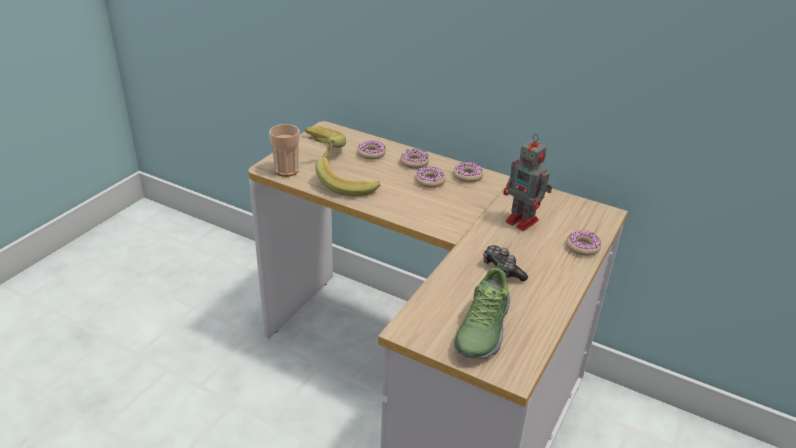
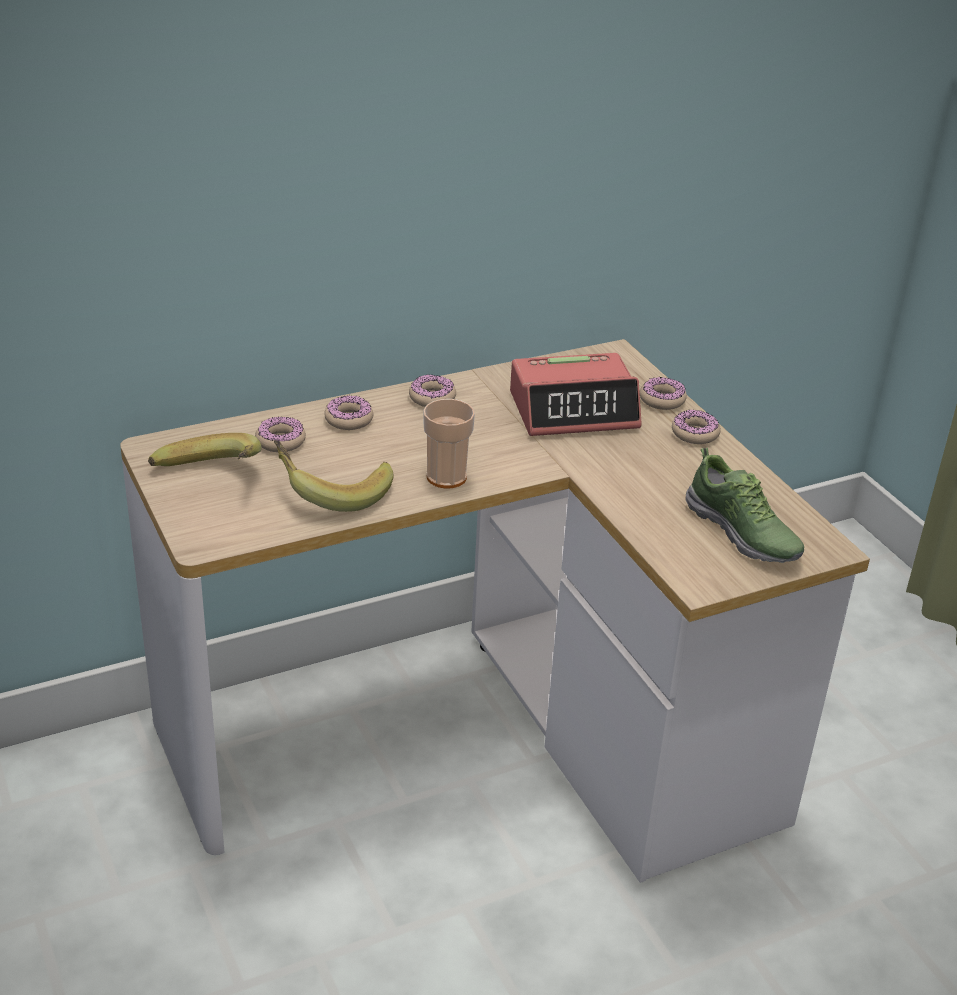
camera: 55 degrees left, 0 degrees up
cup [269,124,300,177] -> cup moved to [423,399,475,488]
donut [415,167,446,188] -> donut moved to [672,410,721,444]
game controller [483,245,528,281] -> none
toy robot [503,134,552,231] -> alarm clock [510,353,641,436]

